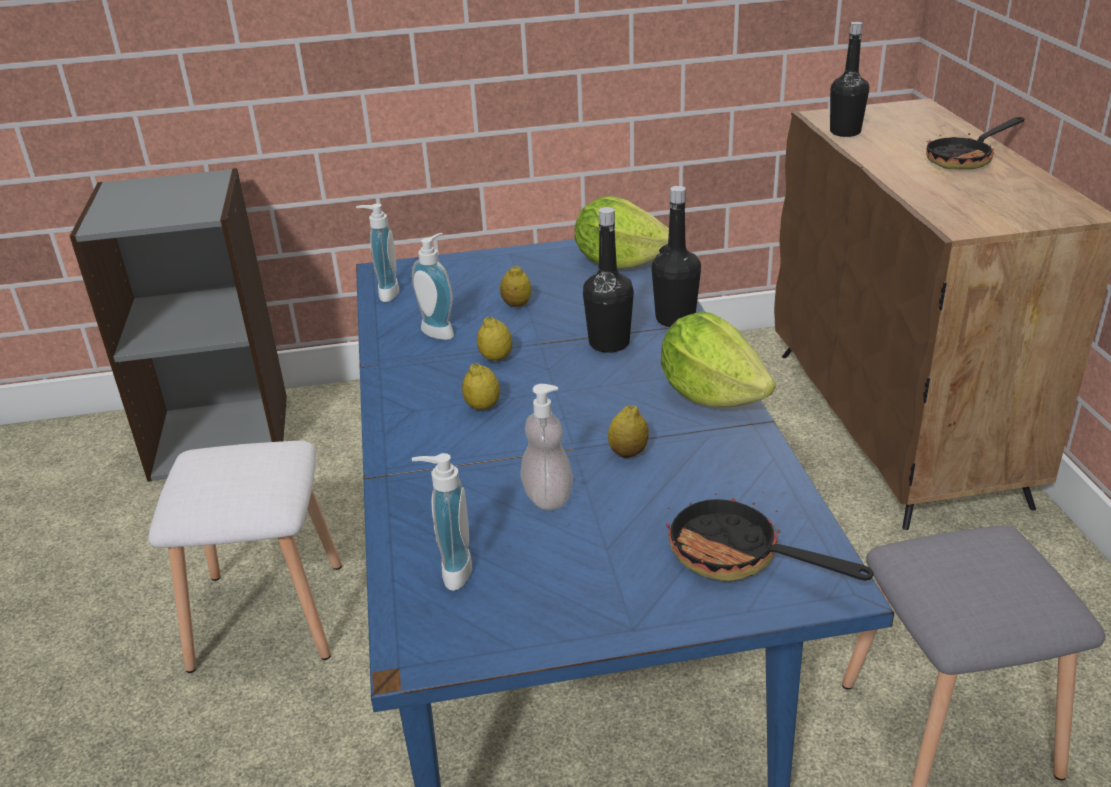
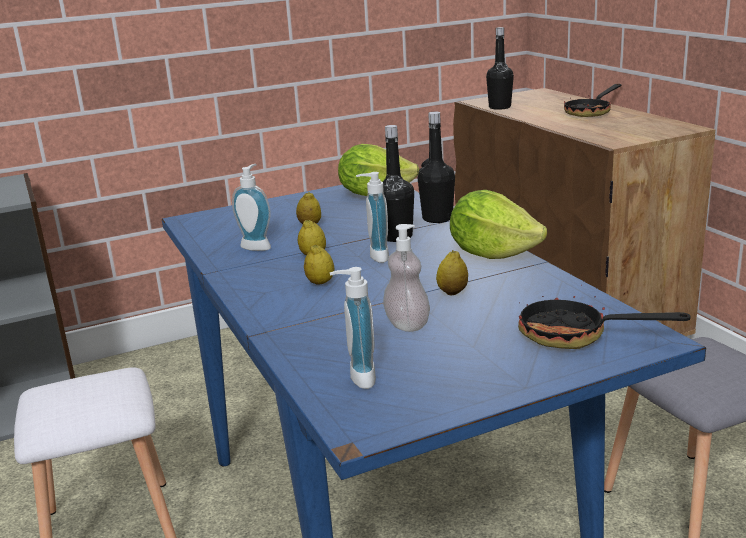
camera: 15 degrees left, 10 degrees down
soap dispenser [356,204,399,302] -> soap dispenser moved to [356,172,389,263]

